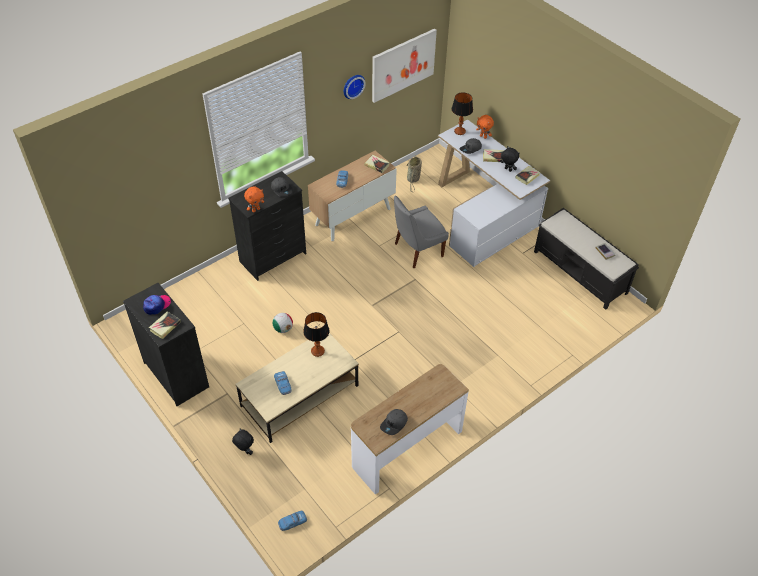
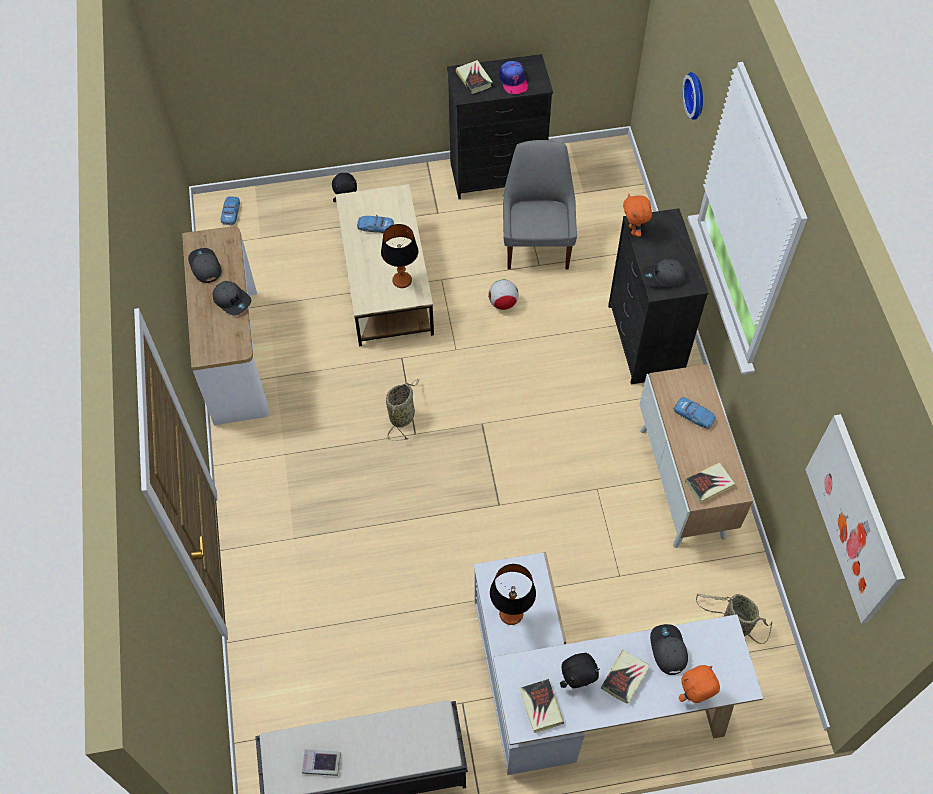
camera: 120 degrees right, 10 degrees up
wall clock [344,75,366,99] -> wall clock moved to [682,72,703,120]
grey chair [394,195,449,268] -> grey chair moved to [503,140,577,270]
table lamp [452,92,473,135] -> table lamp moved to [490,564,536,625]
none -> grey cap [213,281,251,316]
none -> basket [386,379,419,441]

